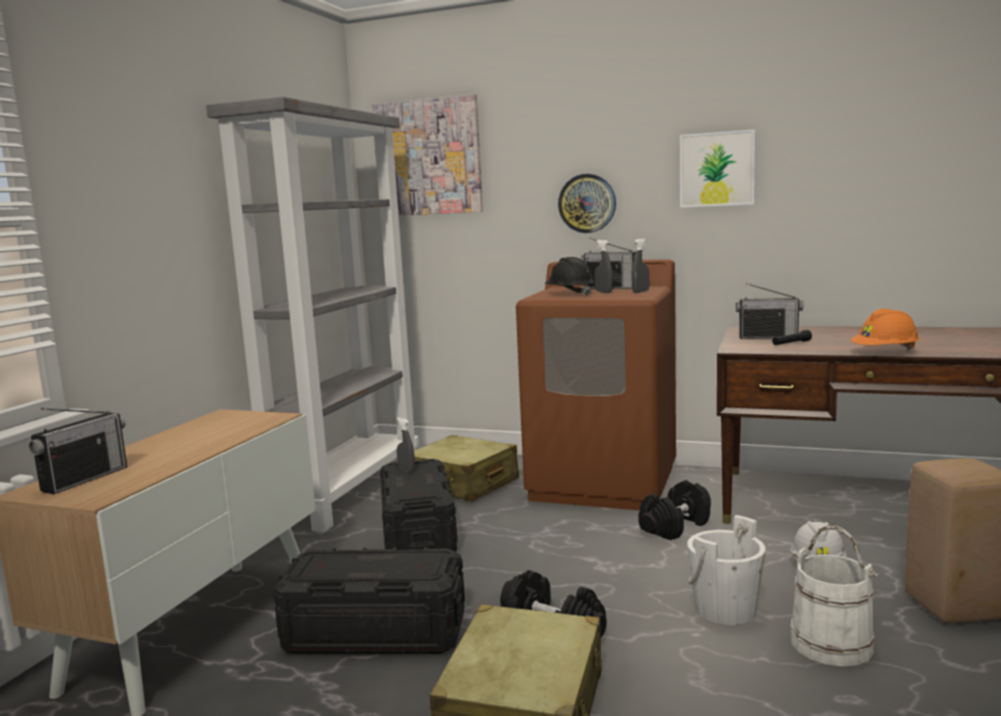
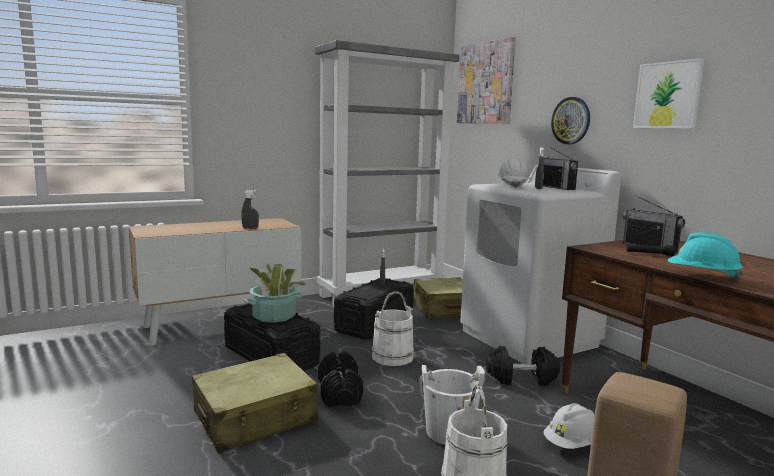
camera: 40 degrees right, 0 degrees up
radio [29,408,127,494] -> none
brown washing machine [516,259,676,510] -> white washing machine [460,165,621,364]
black hard hat [545,257,594,296] -> white hard hat [497,158,530,188]
grey spray bottle [632,238,650,293] -> grey spray bottle moved to [241,190,259,229]
orange hard hat [851,309,919,350] -> turquoise hard hat [668,232,743,280]
none -> potted plant [244,263,308,323]
none -> white bucket [372,291,414,366]

